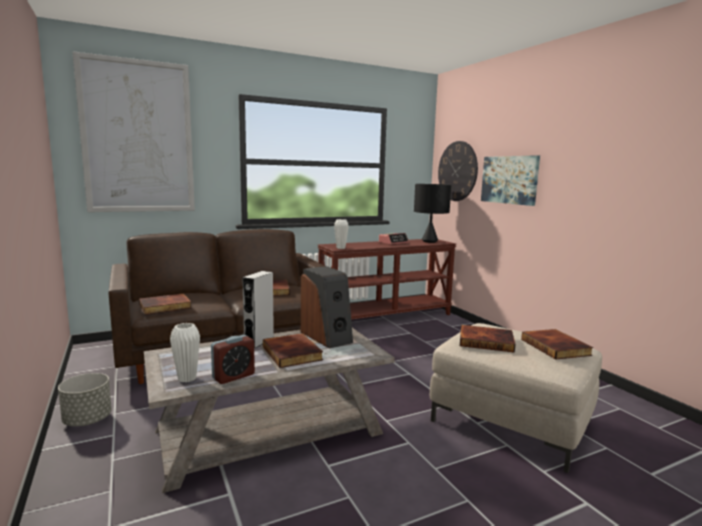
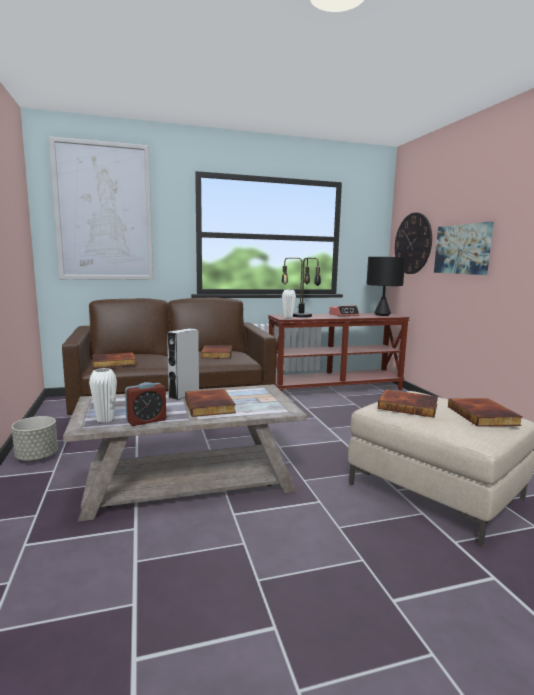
camera: 10 degrees right, 0 degrees up
speaker [301,266,353,349] -> none
none -> table lamp [282,257,321,318]

